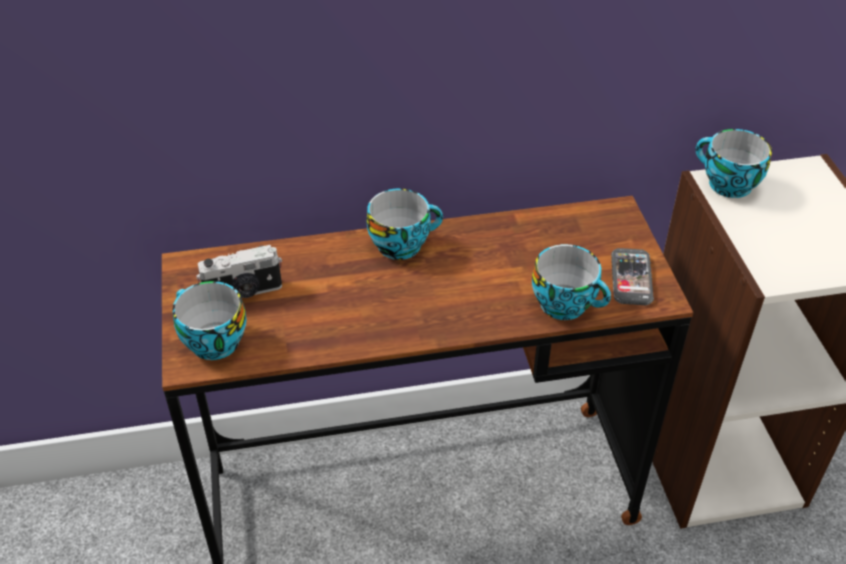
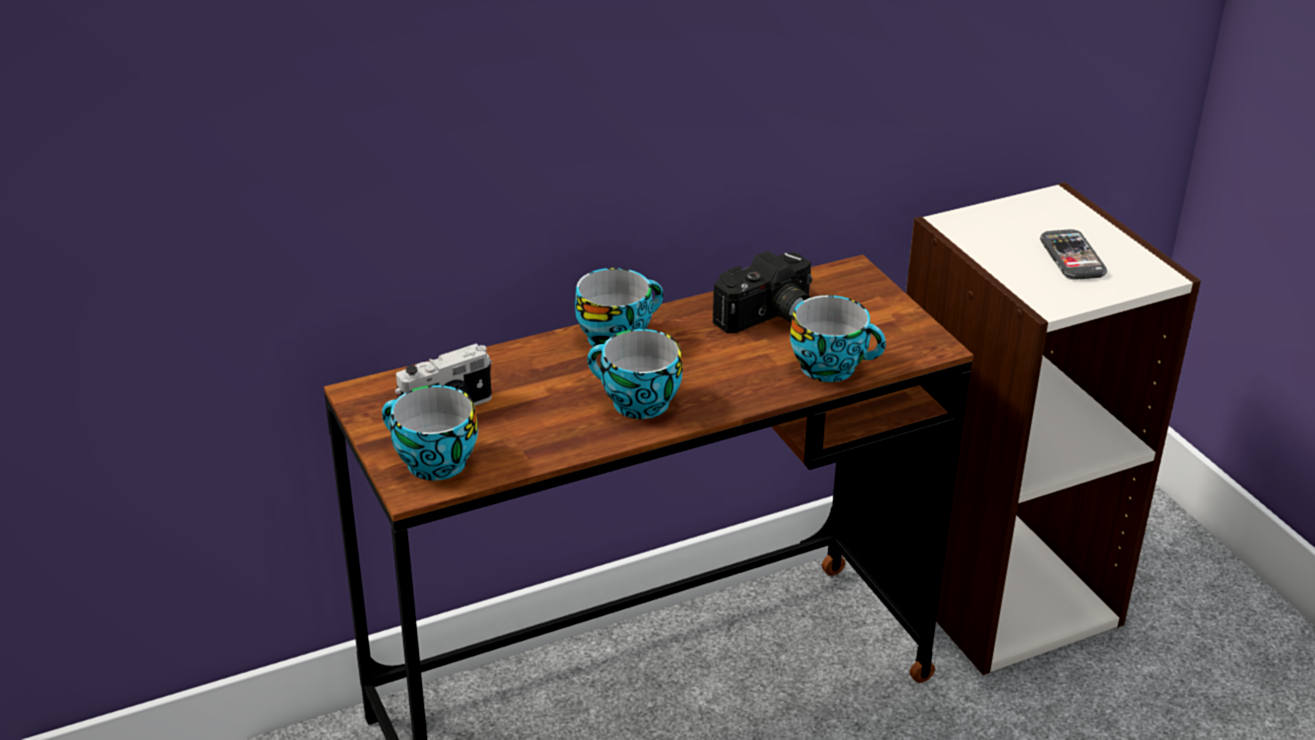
camera: 15 degrees left, 10 degrees down
phone [611,248,654,305] -> phone moved to [1040,229,1107,280]
cup [695,129,772,198] -> cup moved to [587,329,683,419]
none -> camera [713,251,812,333]

